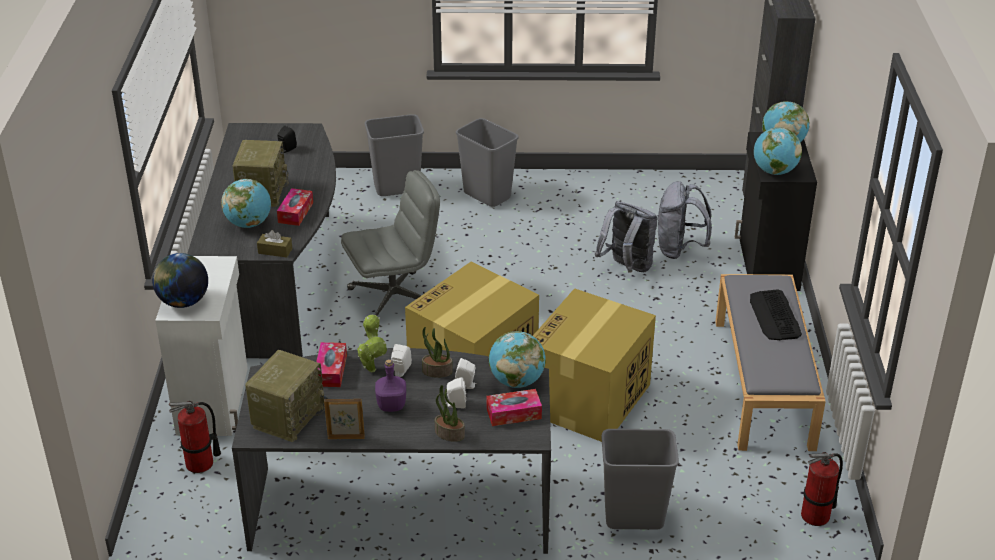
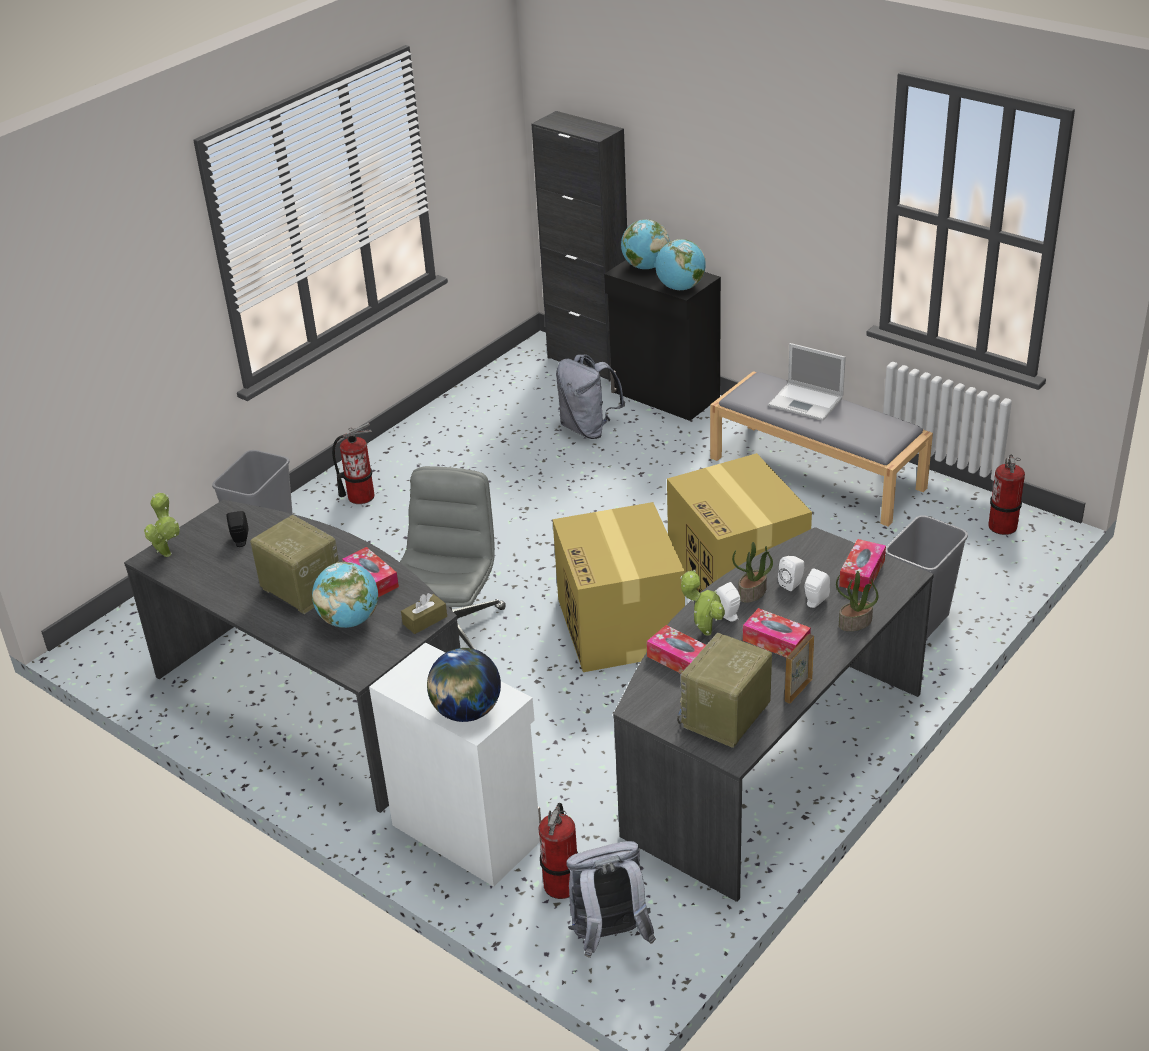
camera: 50 degrees left, 0 degrees up
radio [245,350,328,442] -> radio turned 120 degrees counterclockwise [677,633,772,748]
purple bottle [375,359,406,412] -> tissue box [743,608,811,657]
grey trash can [456,118,519,207] -> fire extinguisher [332,423,375,504]
globe [489,331,546,388] -> none
grey backpack [595,201,657,273] -> grey backpack moved to [566,841,656,958]
keyboard [750,289,802,340] -> laptop [768,343,846,421]
none -> potted plant [144,493,180,557]

